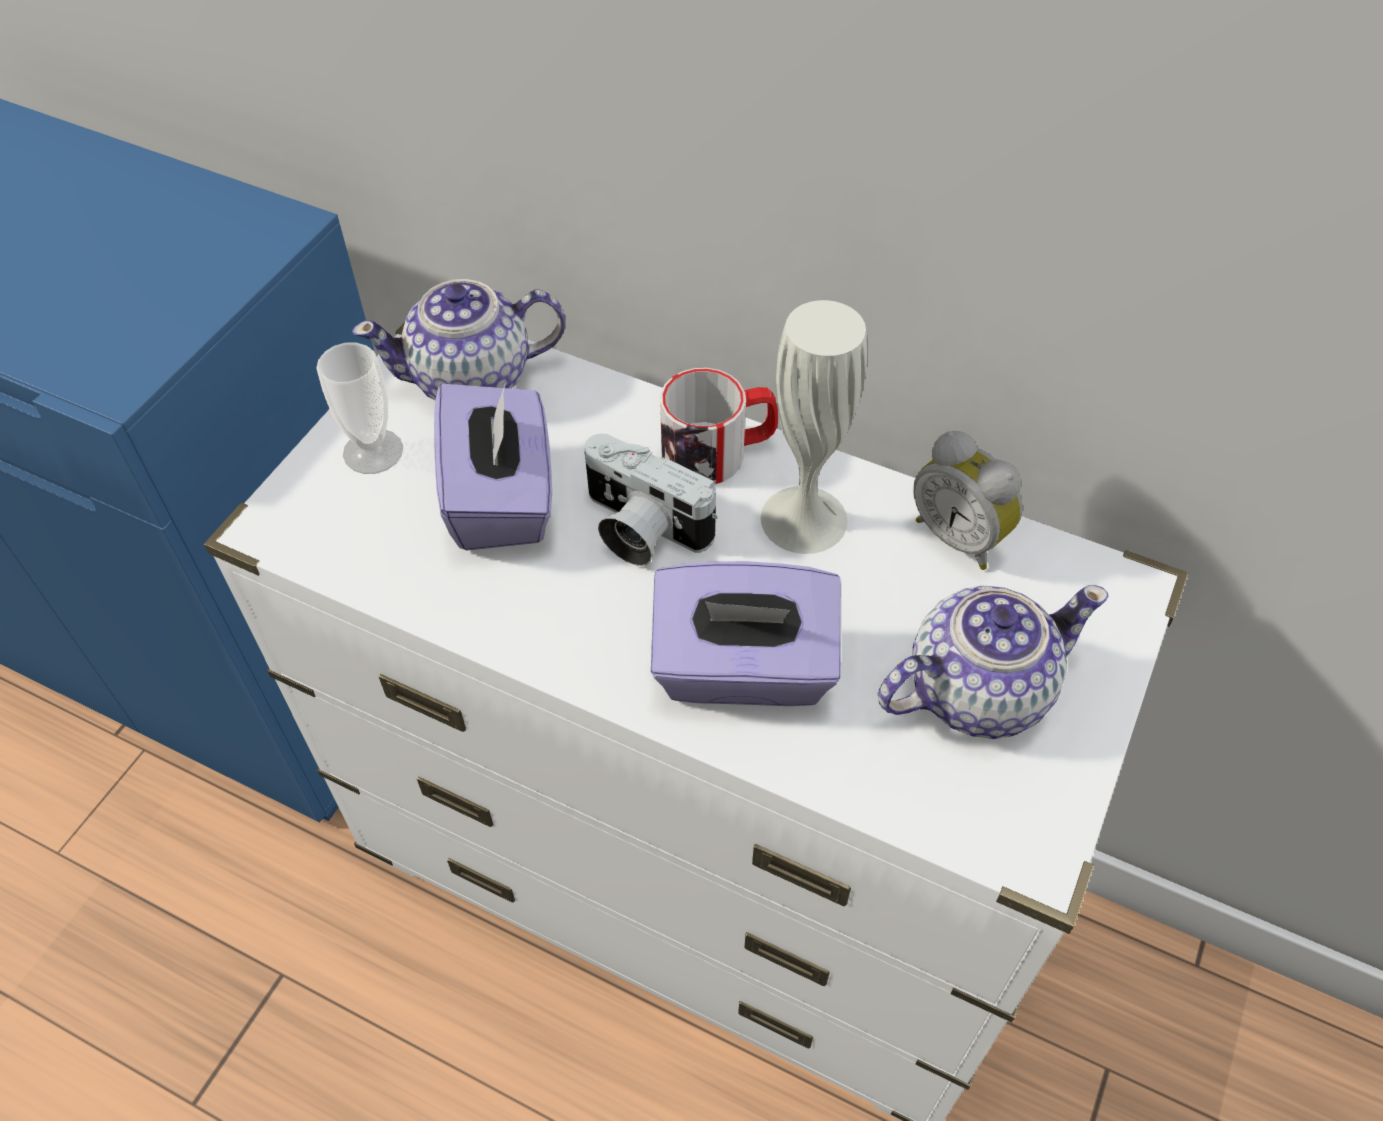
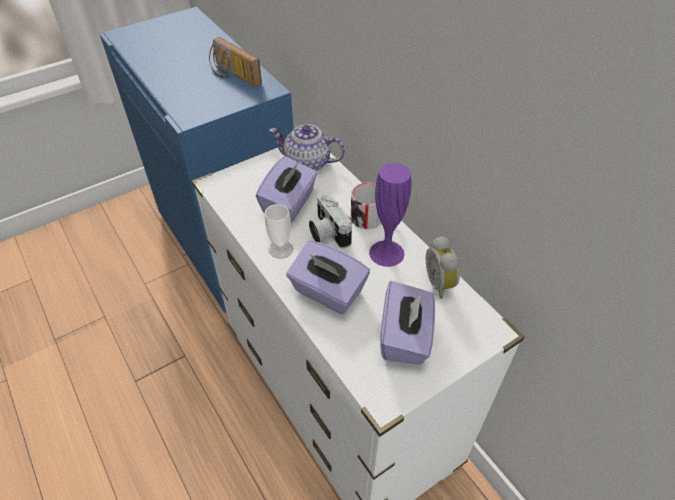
camera: 30 degrees right, 5 degrees down
cup [316,343,403,474] -> cup moved to [264,204,294,259]
white vase [761,300,867,554] -> purple vase [369,163,411,267]
teapot [878,585,1108,739] -> purple tissue box [380,281,435,365]
none -> radio [209,37,262,87]

